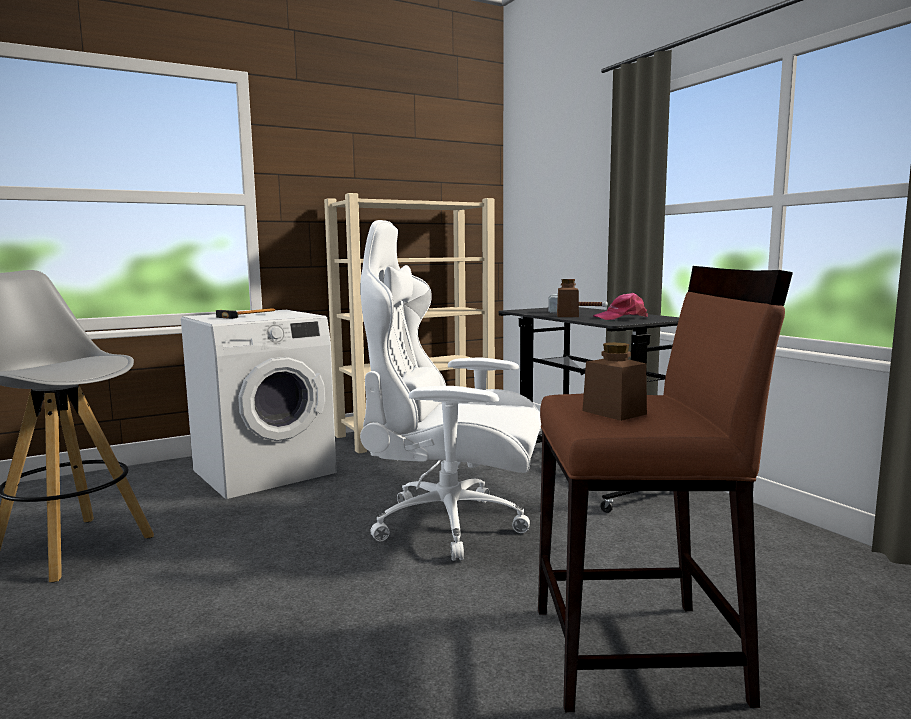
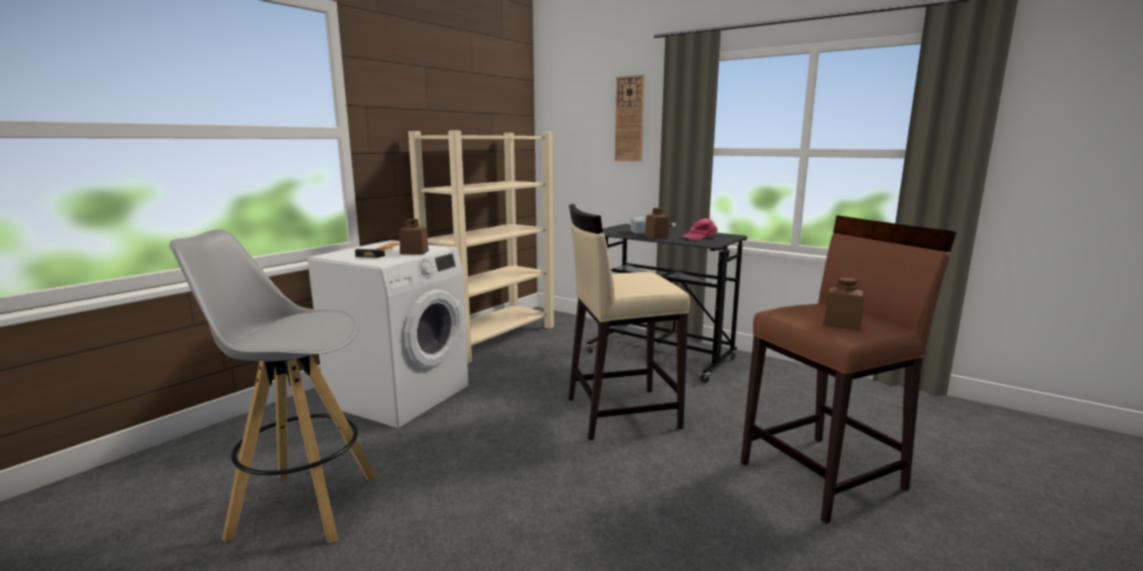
camera: 25 degrees left, 5 degrees up
white office chair [360,220,541,561] -> beige stool [568,204,690,440]
none -> brown jar [399,219,429,254]
none -> wall clock [615,75,644,162]

